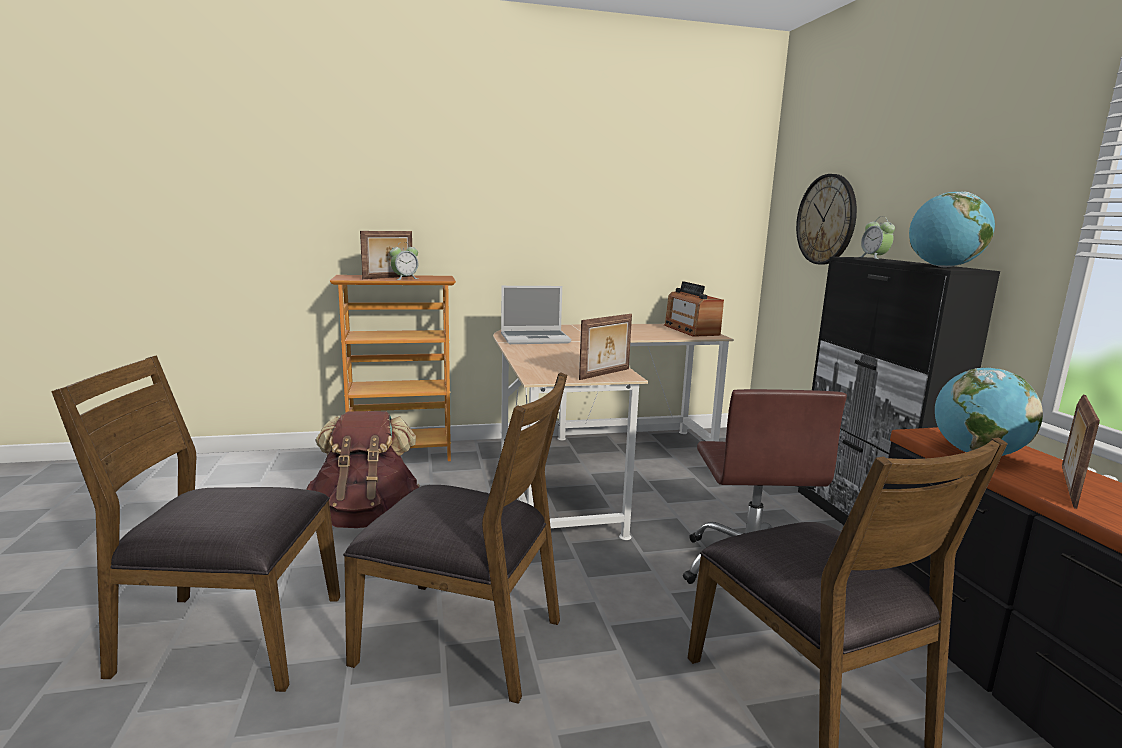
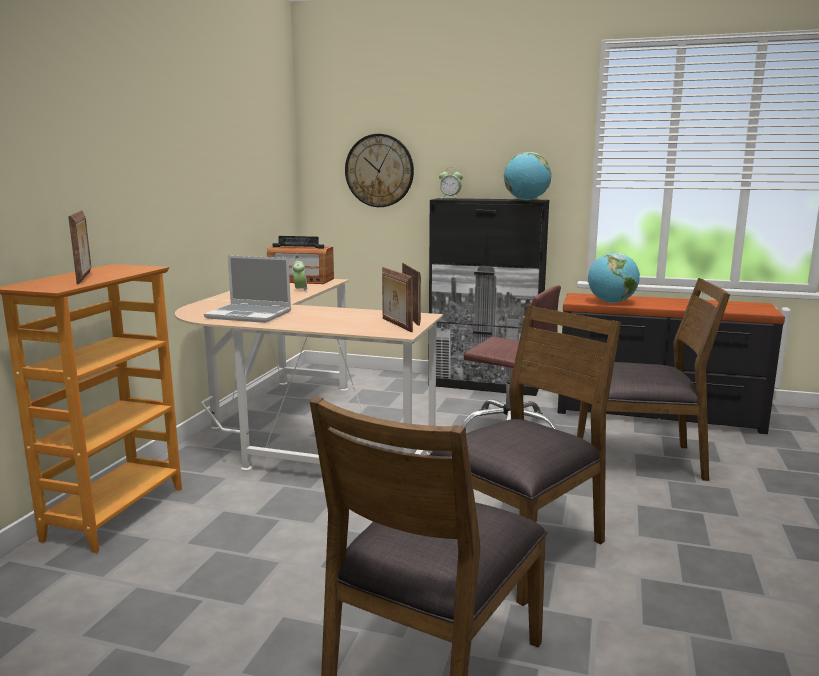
camera: 60 degrees left, 0 degrees up
brown backpack [306,411,420,528] -> none
alarm clock [389,242,418,280] -> alarm clock moved to [293,258,307,293]
laptop [501,286,571,344] -> laptop turned 90 degrees clockwise [204,255,291,323]
picture frame [1062,395,1100,509] -> picture frame moved to [382,267,413,332]

